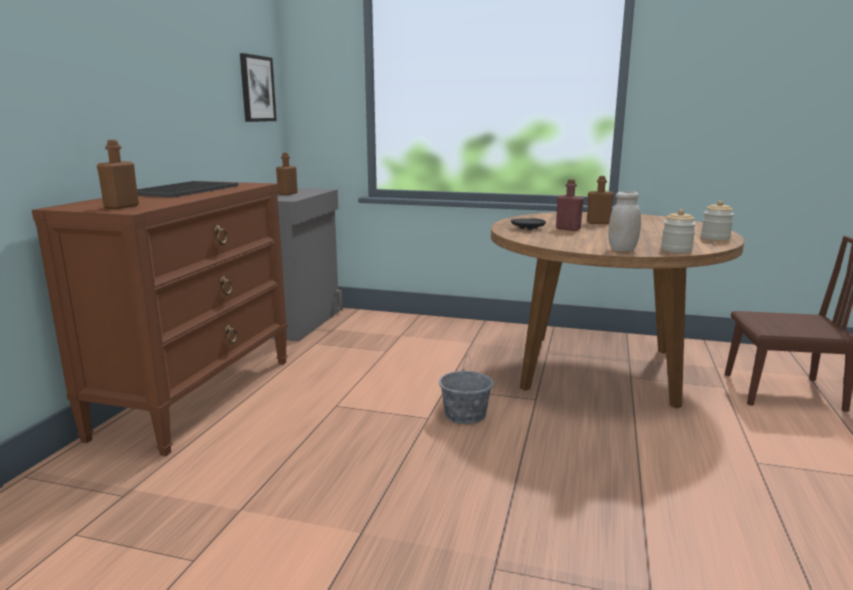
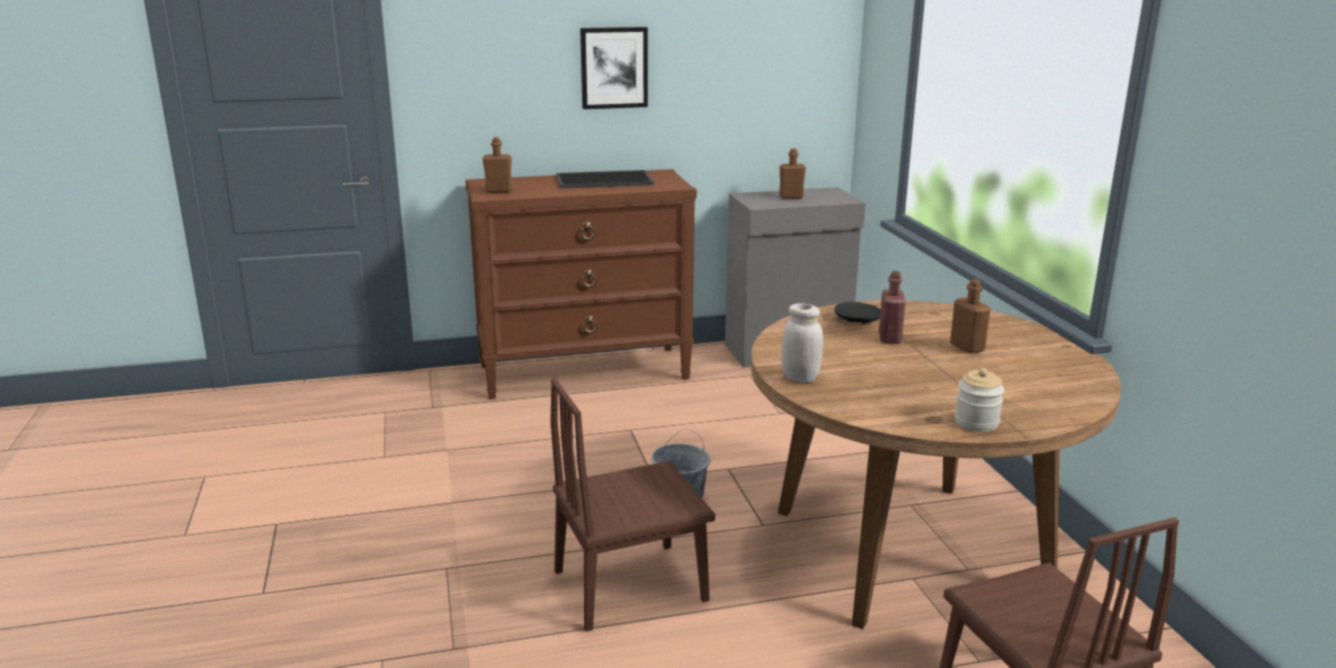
camera: 60 degrees right, 5 degrees up
picture [240,53,277,122] -> picture moved to [580,27,648,109]
jar [661,209,696,253] -> none
none -> brown chair [550,378,715,632]

